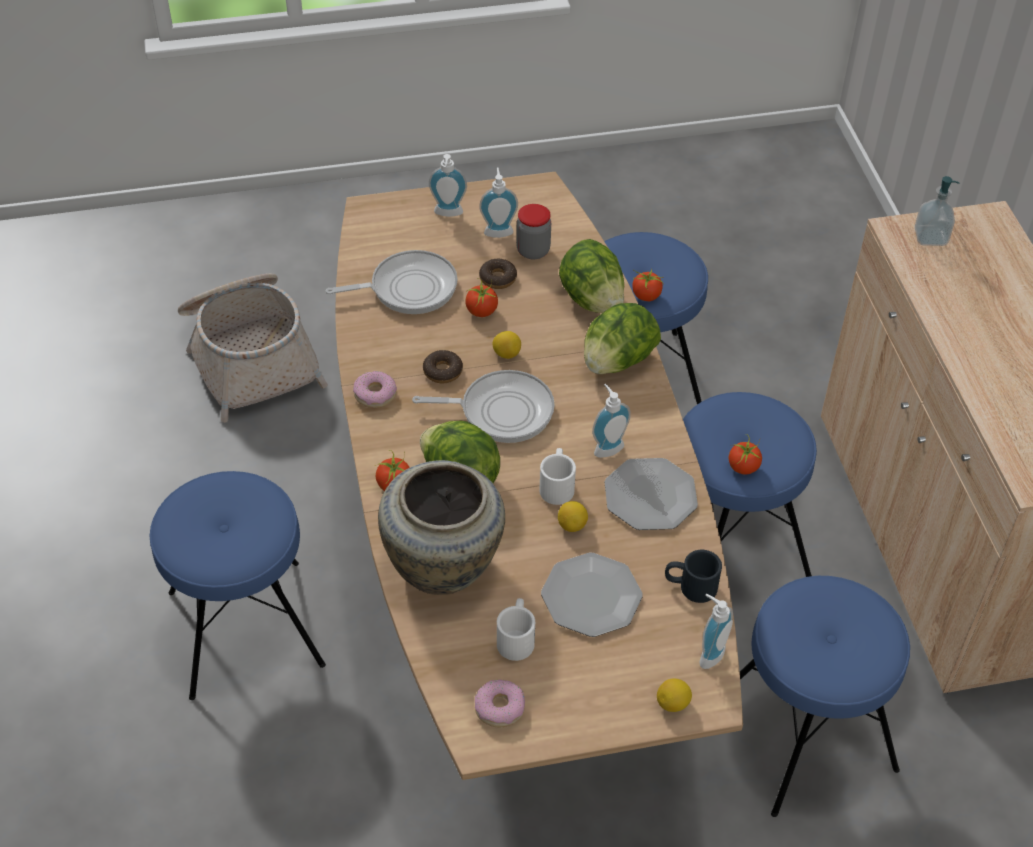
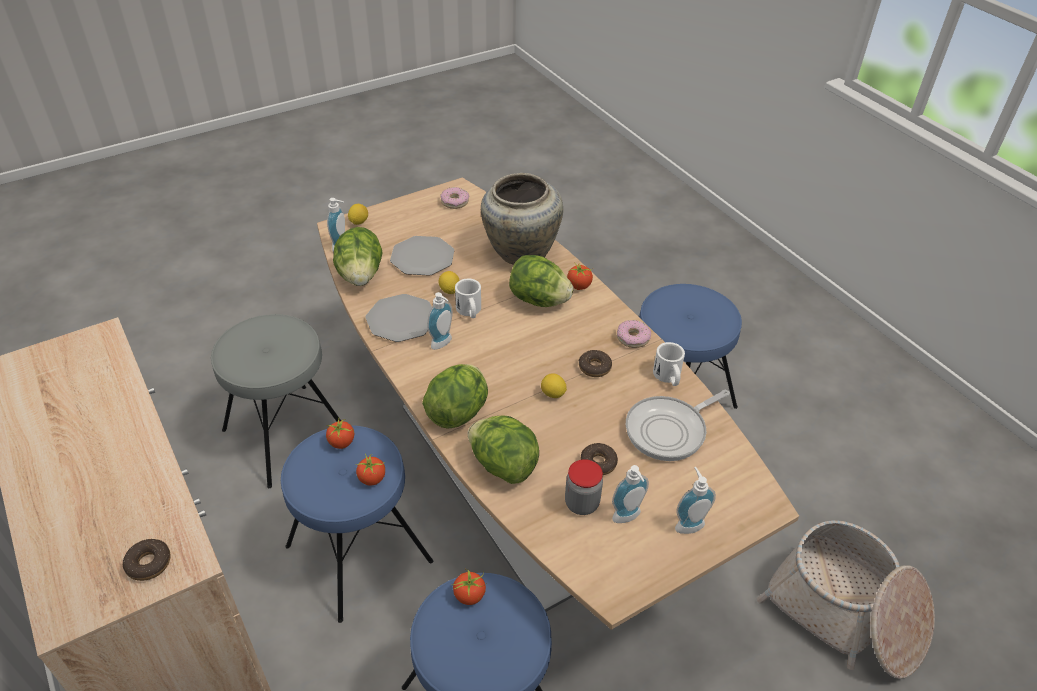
camera: 160 degrees right, 5 degrees down
frying pan [412,370,555,443] -> none
tomato [465,278,498,317] -> tomato moved to [355,453,385,486]
white mug [497,598,535,661] -> white mug moved to [653,342,685,386]
black mug [665,550,722,603] -> lettuce [333,227,383,286]
blue stool [740,576,910,817] -> grey stool [211,314,341,488]
soap dispenser [915,176,960,246] -> donut [123,539,171,581]

